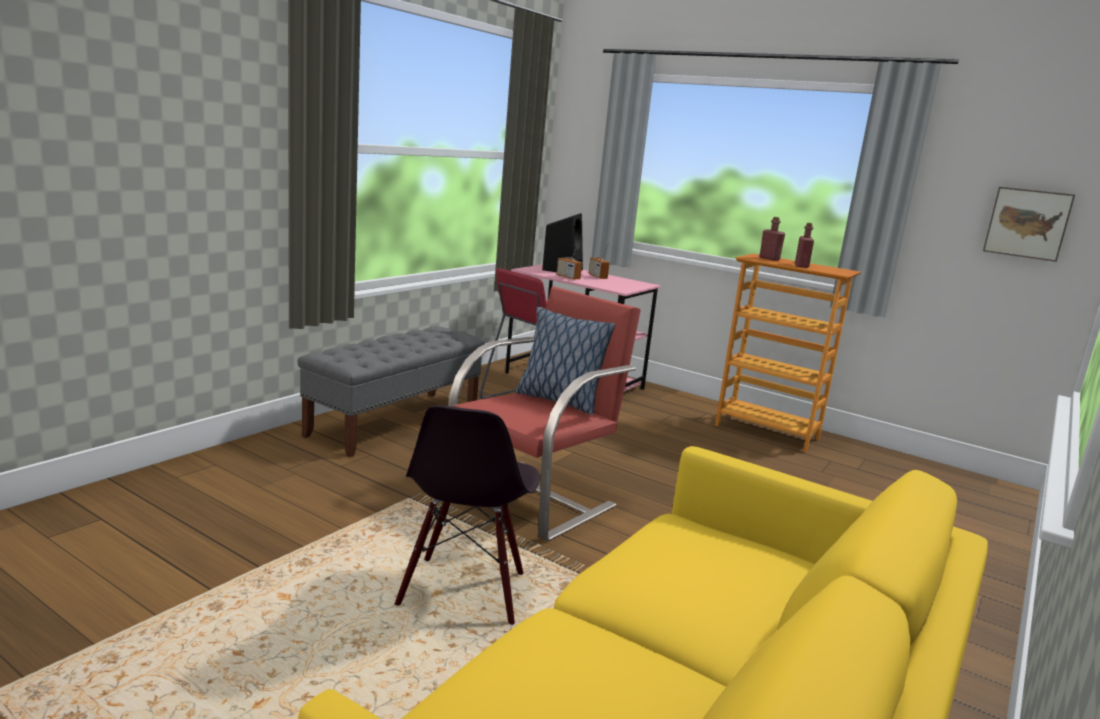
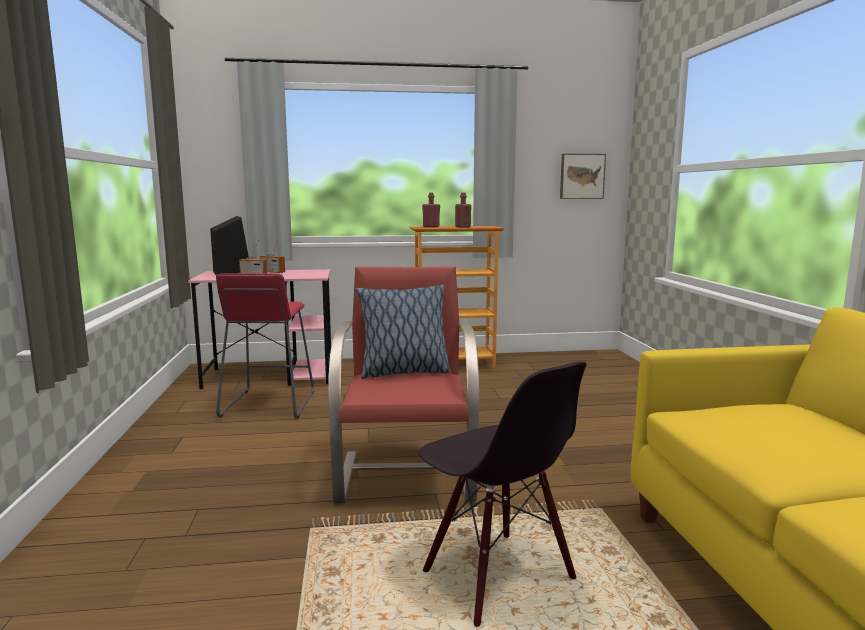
camera: 40 degrees left, 5 degrees down
grey bench [297,326,485,457] -> none

